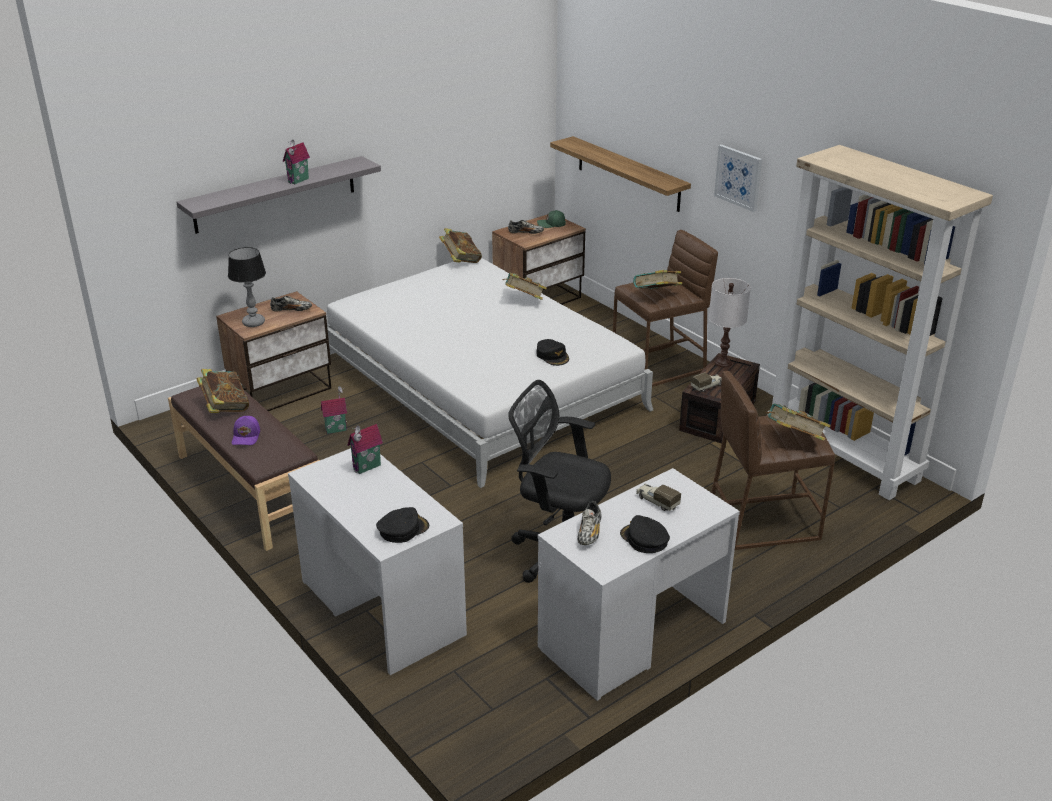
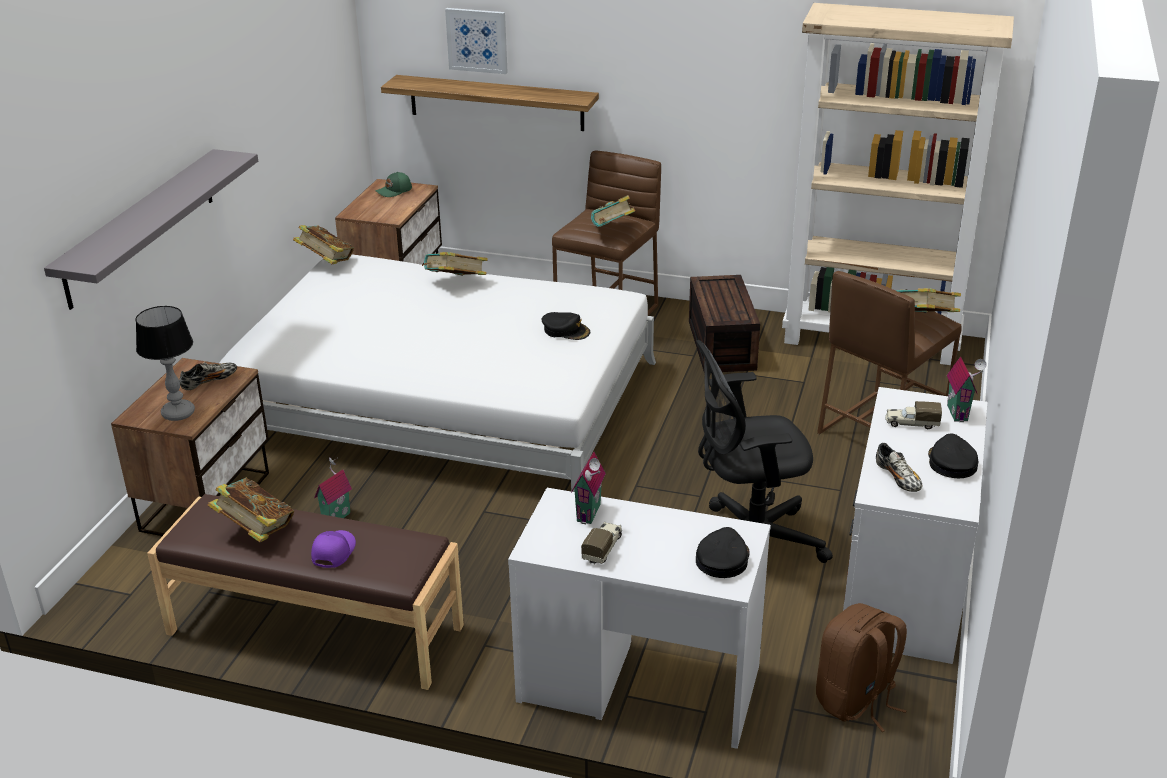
camera: 35 degrees left, 0 degrees up
purple cap [232,416,260,445] -> purple cap turned 135 degrees counterclockwise [311,530,356,568]
toy house [283,140,310,184] -> toy house moved to [947,356,987,422]
shoe [508,220,544,234] -> none
black cap [620,515,670,553] -> black cap turned 75 degrees clockwise [928,433,978,478]
toy truck [691,373,721,392] -> toy truck moved to [581,521,622,564]
white table lamp [709,278,751,367] -> none
picture [714,145,762,212] -> picture moved to [445,8,508,74]
none -> brown backpack [816,603,907,732]

